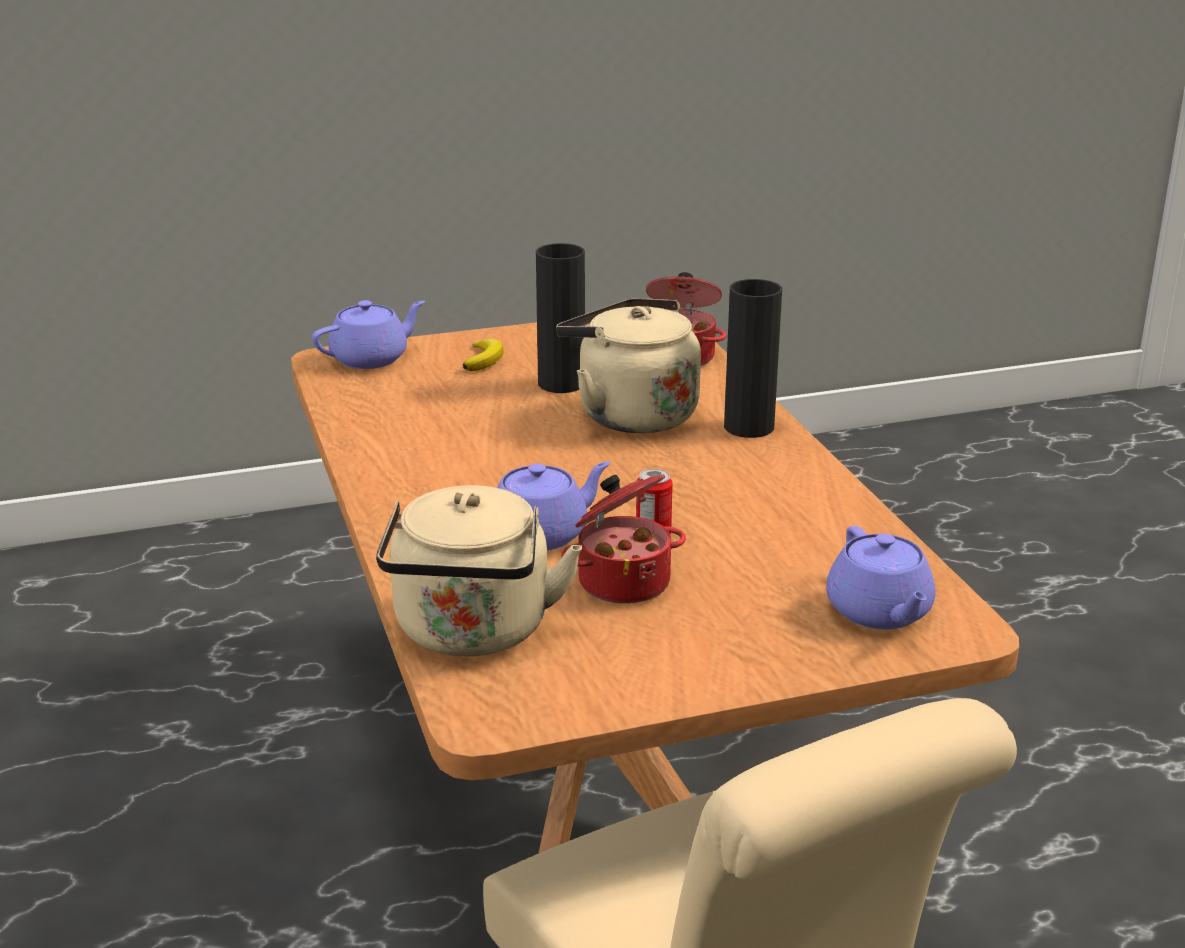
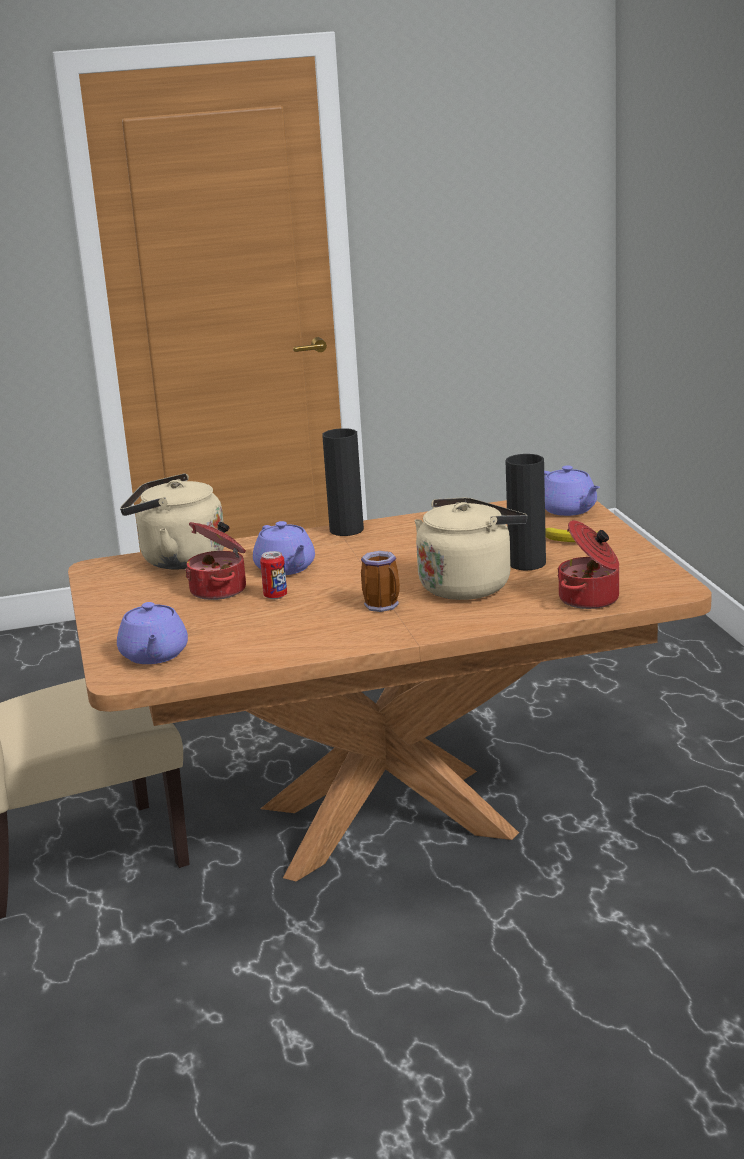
camera: 95 degrees right, 5 degrees down
black vase [724,279,782,438] -> black vase moved to [322,428,364,536]
purple teapot [826,526,936,629] -> purple teapot turned 90 degrees counterclockwise [117,602,188,664]
none -> mug [361,551,400,612]

